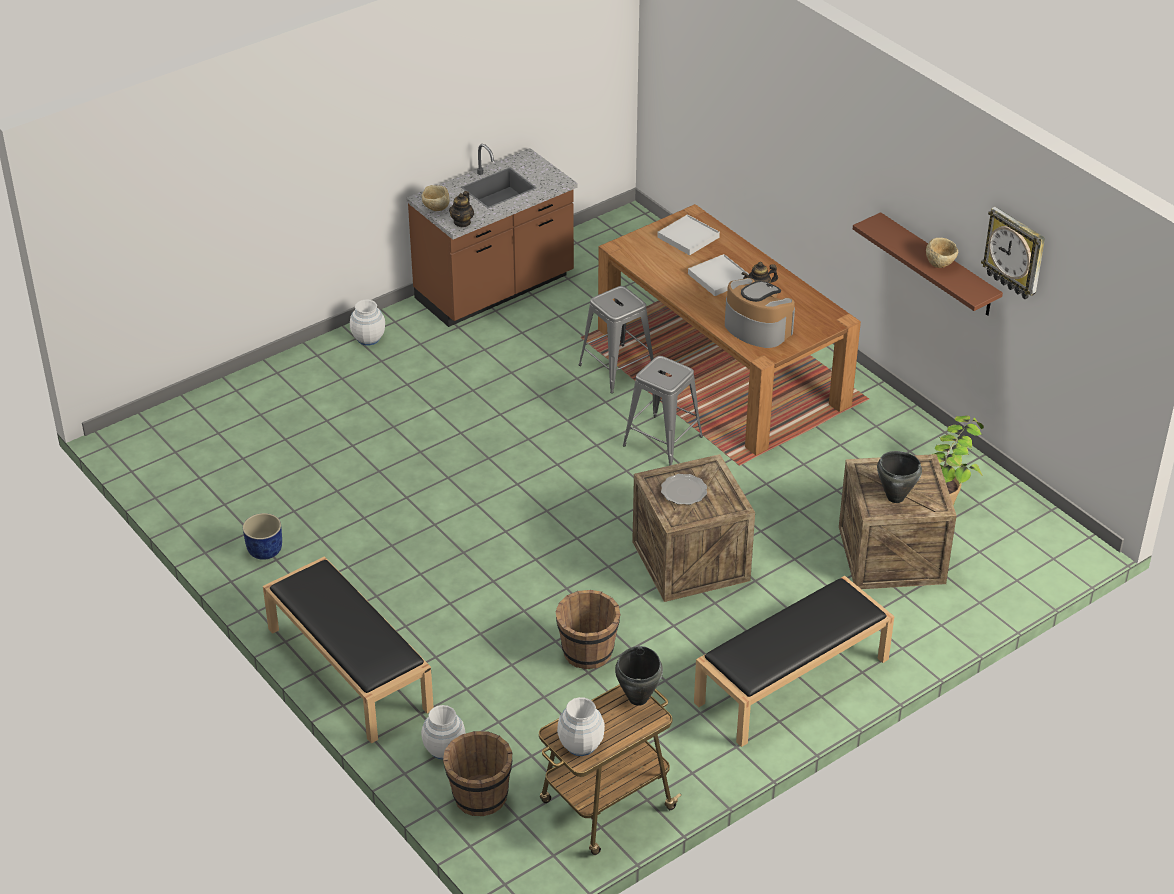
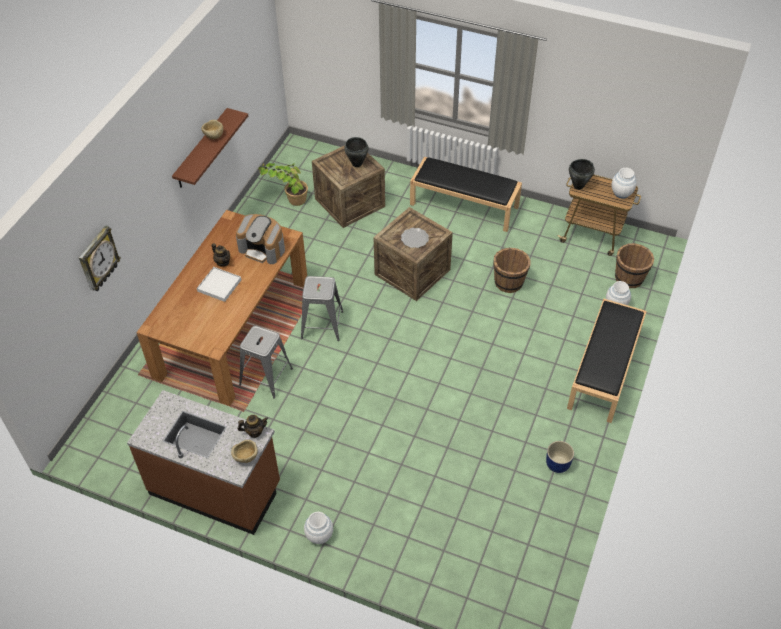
camera: 120 degrees left, 10 degrees up
white tray [657,214,720,255] -> none
coffee machine [725,278,795,348] -> coffee machine turned 75 degrees counterclockwise [236,214,285,264]
wall clock [981,207,1045,299] -> wall clock moved to [79,225,121,291]

